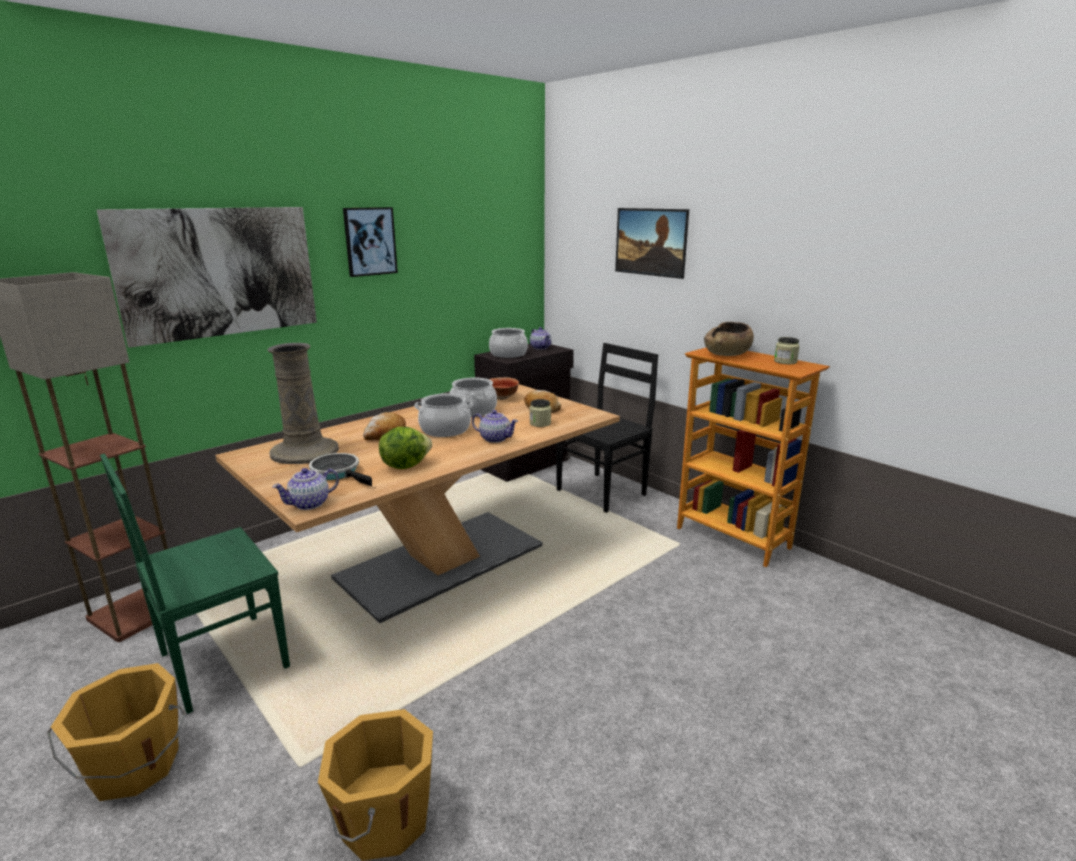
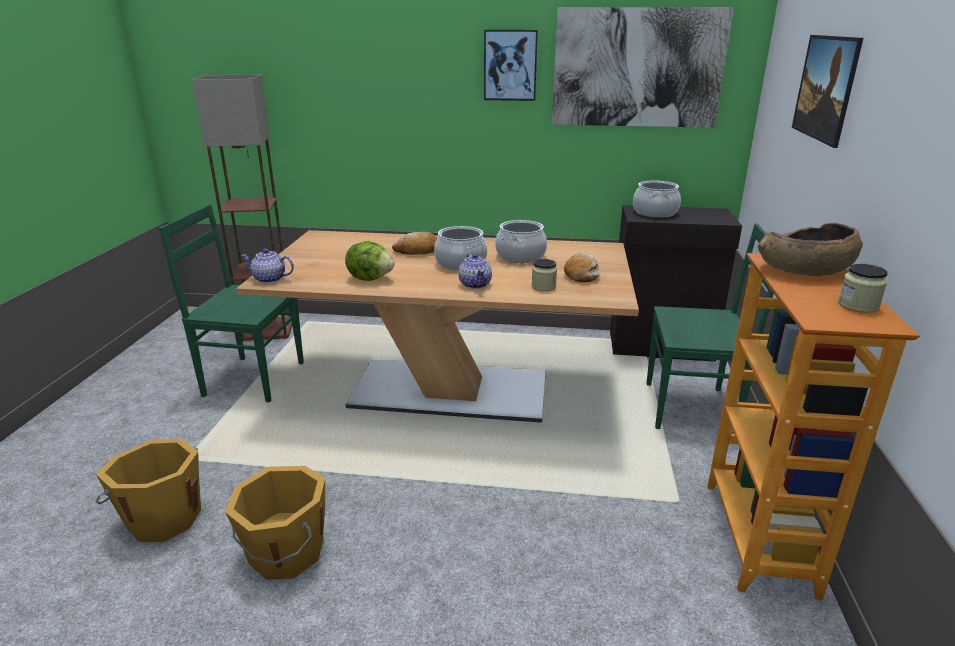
camera: 50 degrees right, 5 degrees up
orange bucket [47,663,185,801] -> orange bucket moved to [225,466,325,580]
picture [97,207,317,348] -> picture moved to [552,7,734,128]
beige vase [268,343,339,464] -> none
frying pan [309,453,372,486] -> none
bowl [489,377,519,400] -> none
teapot [530,327,551,350] -> none
black chair [556,343,658,513] -> green chair [646,223,774,434]

